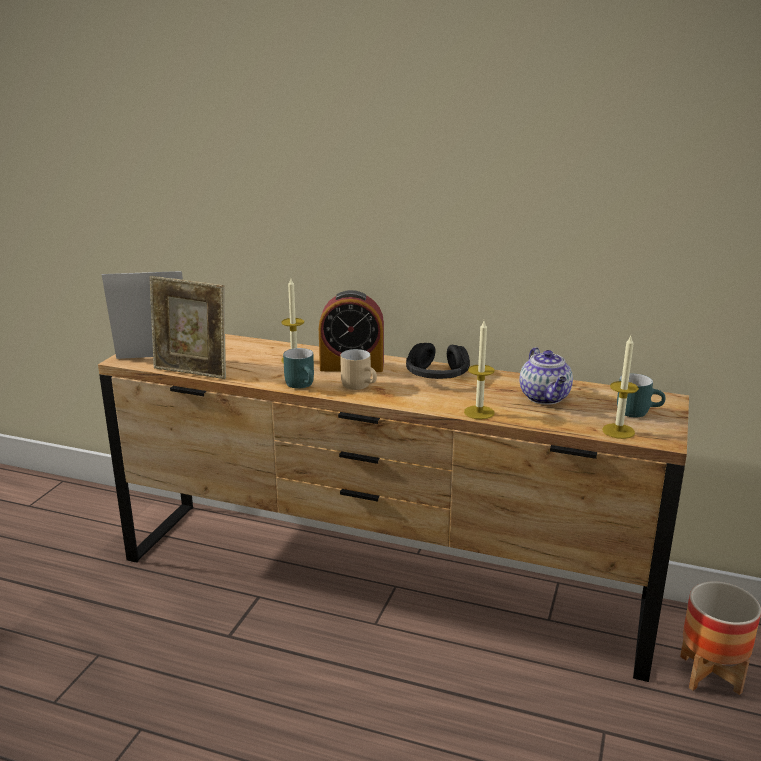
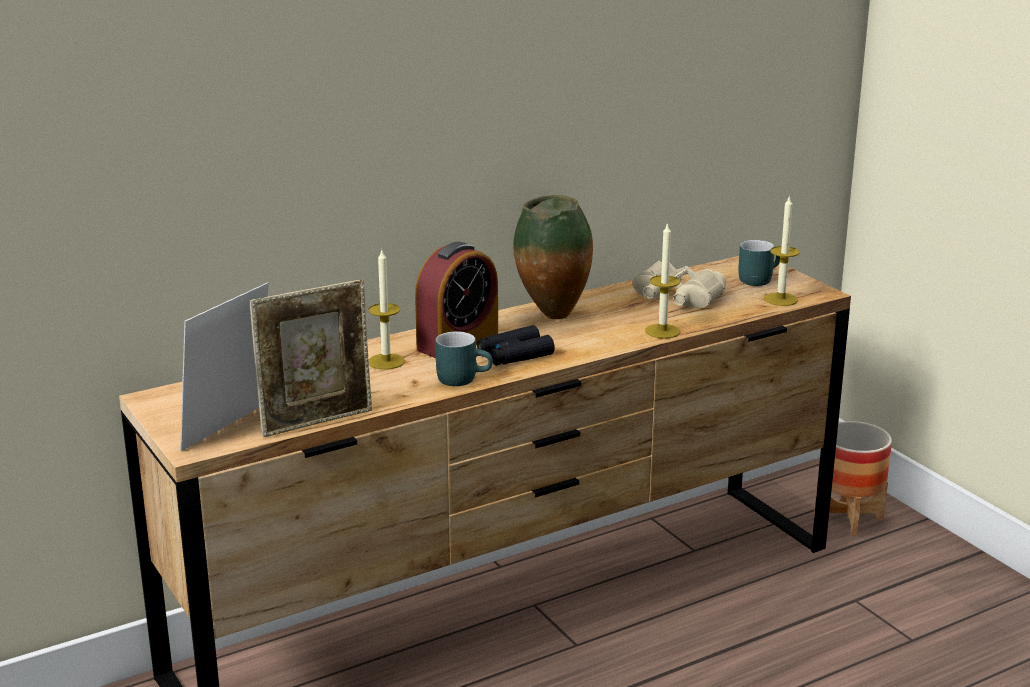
camera: 50 degrees left, 0 degrees up
beige mug [340,349,377,390] -> black binoculars [477,325,555,366]
black headphones [406,343,470,379] -> vase [513,195,593,319]
teapot [520,347,573,405] -> beige binoculars [632,260,726,308]

